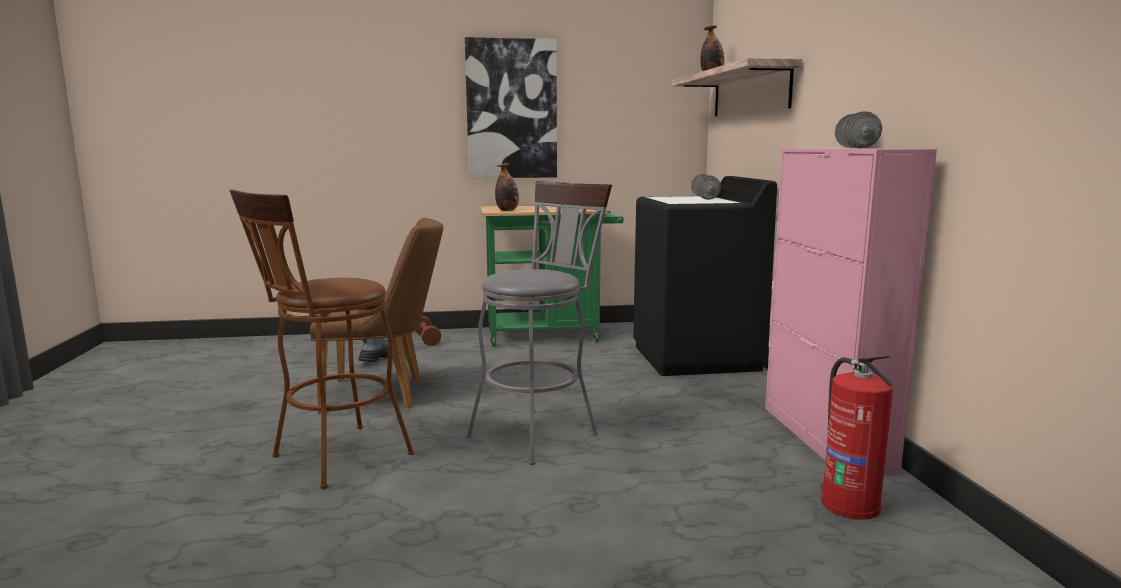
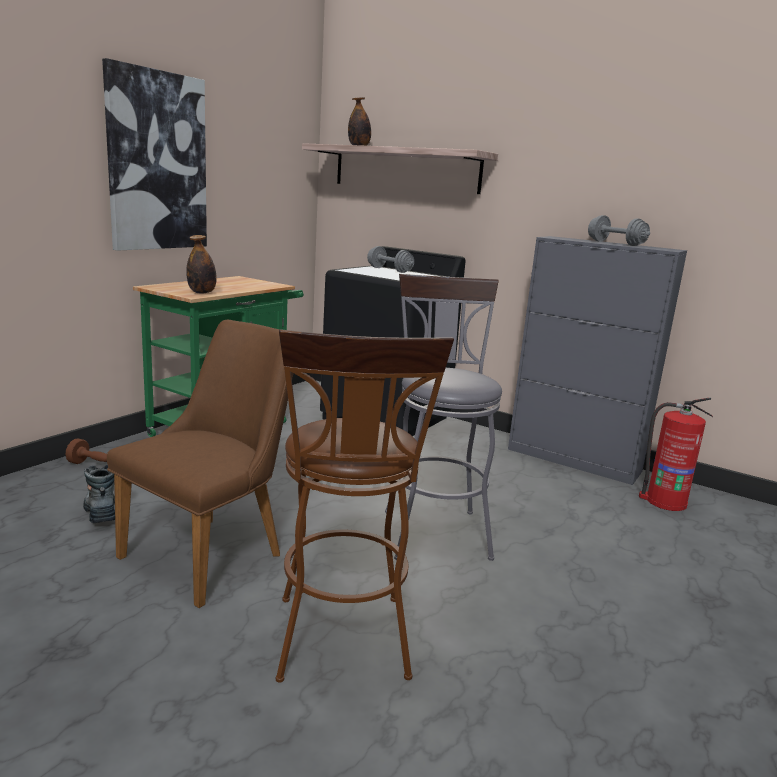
camera: 50 degrees left, 5 degrees up
pink cabinet [765,148,937,476] -> grey cabinet [508,236,687,485]

